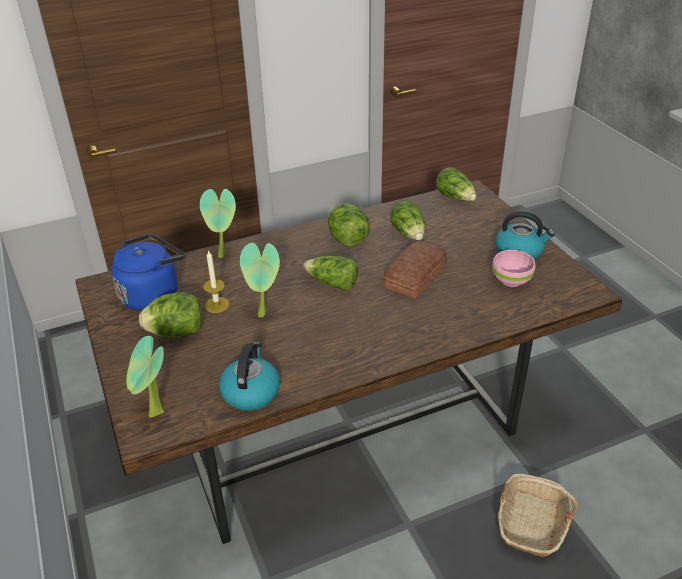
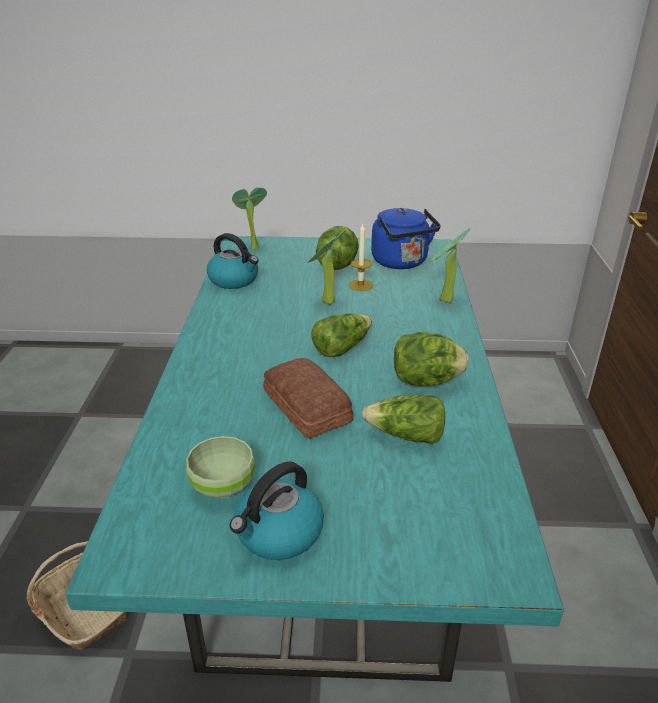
camera: 115 degrees right, 5 degrees down
brown dining table [75,180,622,544] -> turquoise dining table [65,236,564,682]
lettuce [436,167,476,201] -> none
pink bowl [492,250,536,287] -> green bowl [186,436,255,498]

